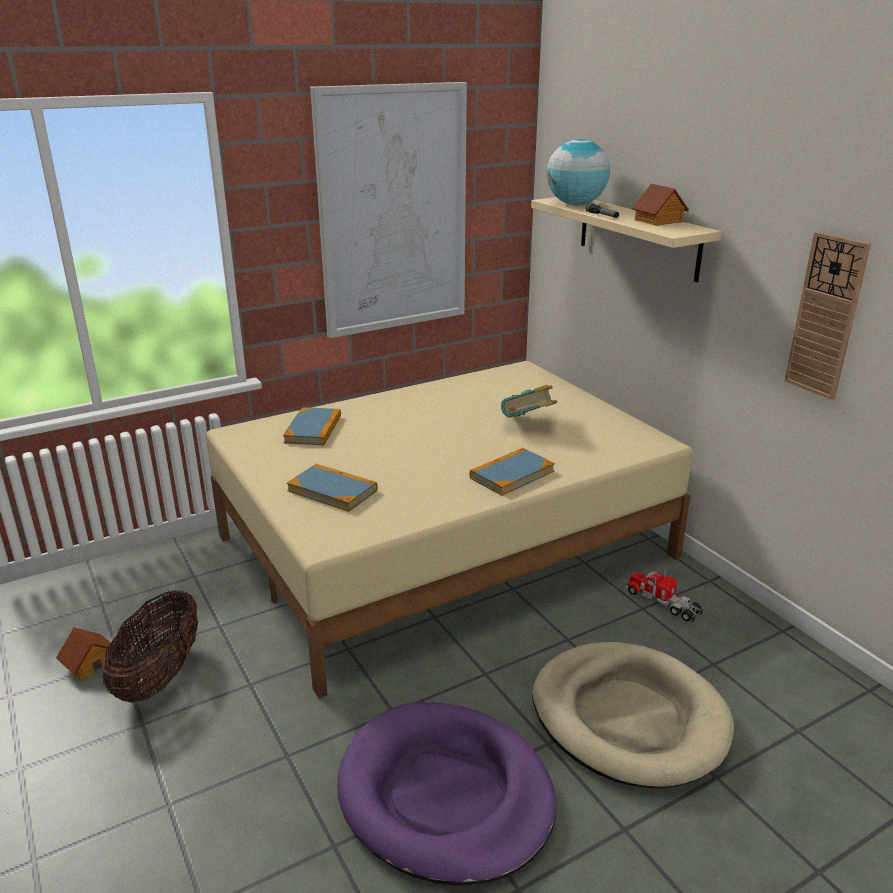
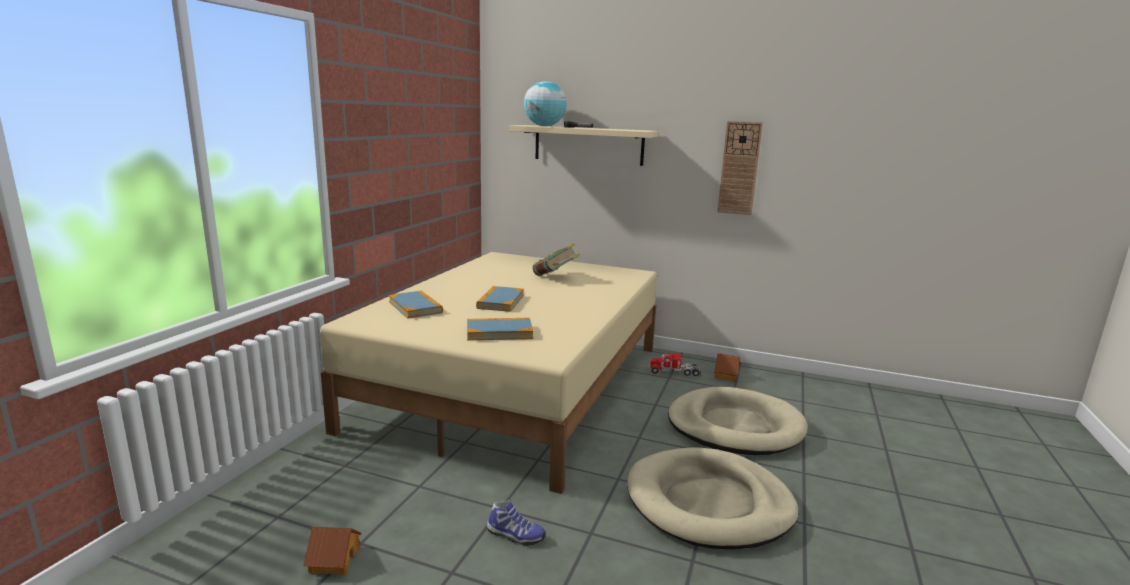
camera: 40 degrees left, 10 degrees down
basket [103,590,198,703] -> none
picture [310,82,467,338] -> none
purple dog bed [337,702,557,885] -> beige dog bed [627,447,798,549]
book [469,448,555,496] -> book moved to [476,286,524,312]
toy house [632,184,689,226] -> toy house moved to [714,353,741,382]
none -> shoe [487,500,546,546]

